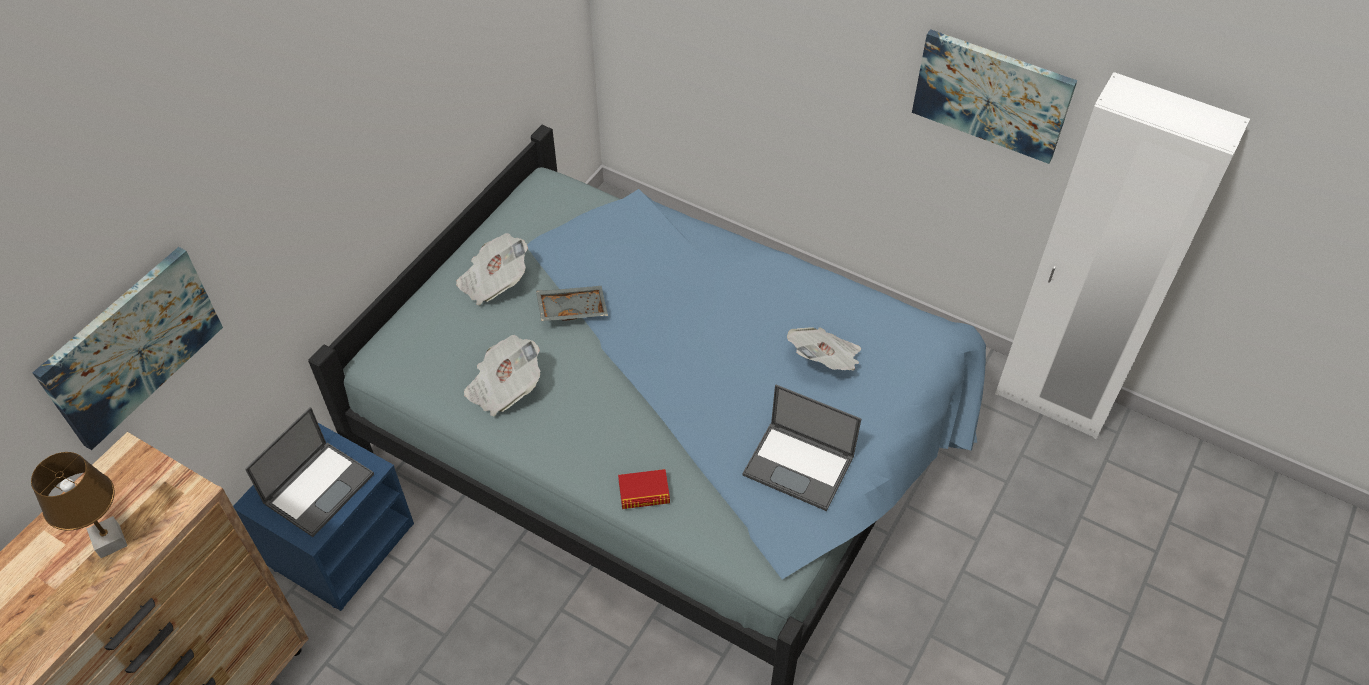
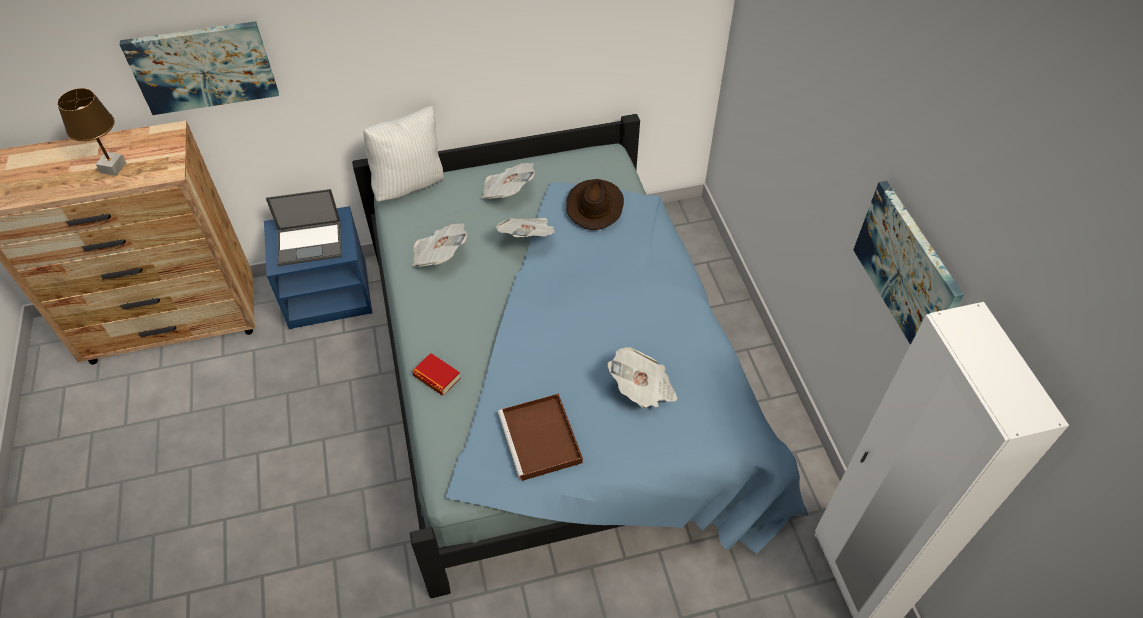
camera: 45 degrees right, 0 degrees up
grey tray [536,286,608,321] -> newspaper [496,218,556,237]
laptop [742,385,861,511] -> brown tray [498,393,583,481]
none -> white pillow [364,106,443,202]
none -> brown hat [566,179,624,230]

